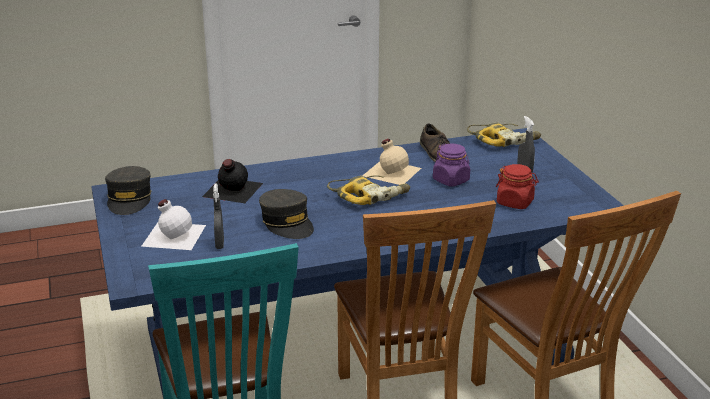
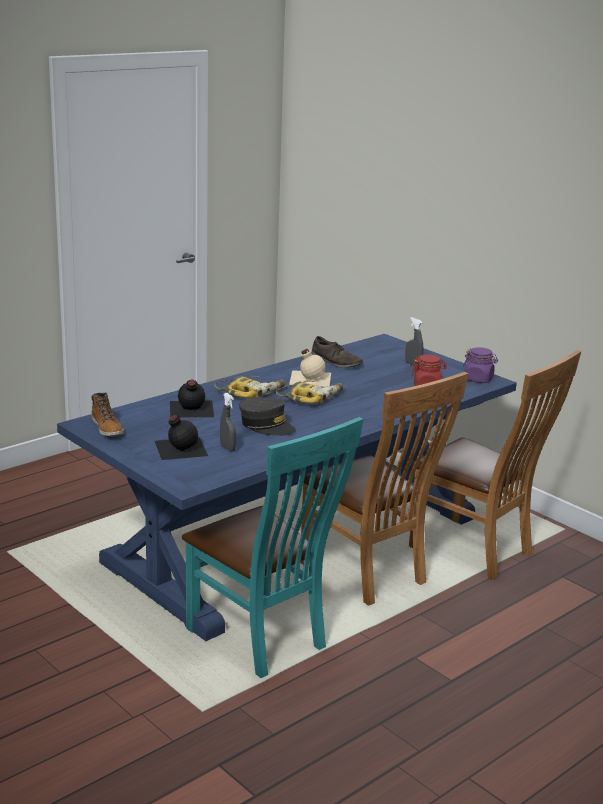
camera: 25 degrees left, 5 degrees down
grey cap [105,166,152,215] -> boot [91,393,124,436]
white bottle [141,199,206,250] -> black bottle [155,415,208,460]
purple jar [433,144,470,187] -> purple jar moved to [463,347,498,383]
power drill [467,122,541,147] -> power drill moved to [214,376,285,398]

